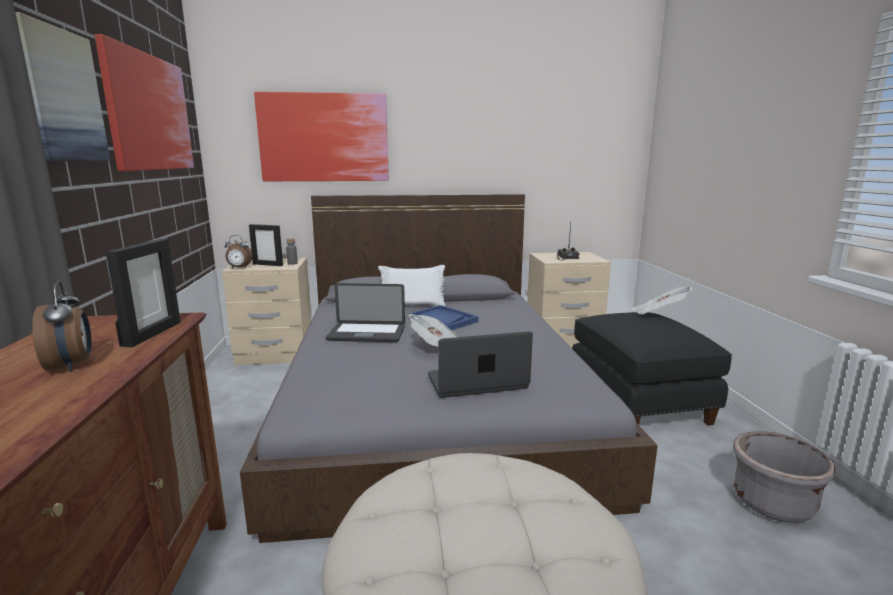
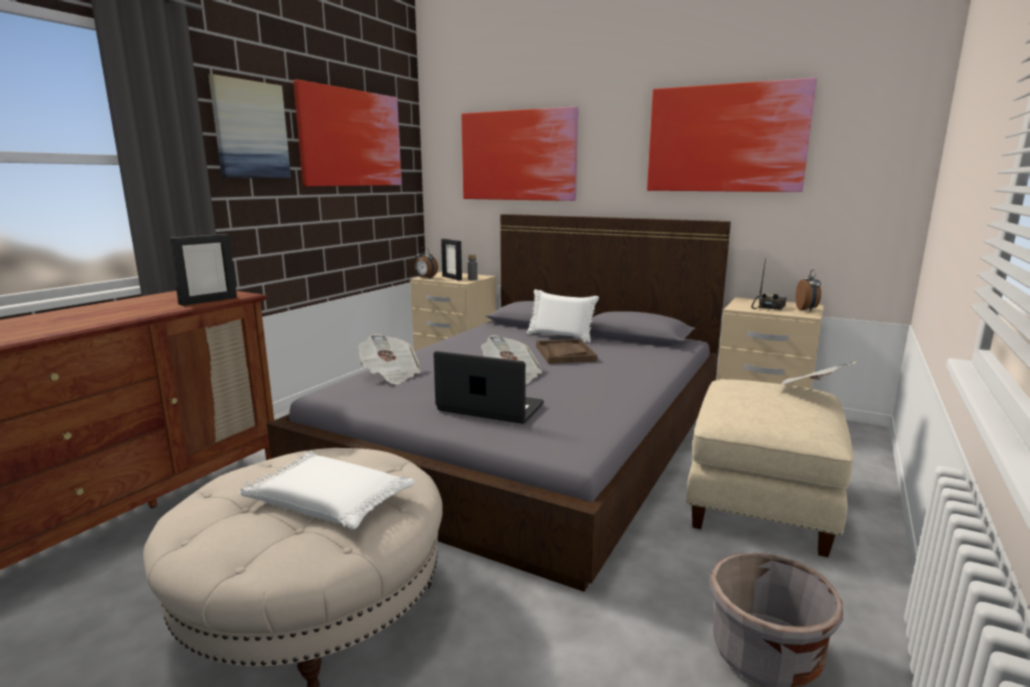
camera: 35 degrees right, 0 degrees up
alarm clock [32,281,92,372] -> alarm clock moved to [796,269,821,312]
laptop [326,283,405,342] -> none
blue tray [409,305,479,330] -> brown tray [536,339,597,364]
black ottoman [572,312,732,426] -> beige ottoman [686,380,853,557]
none -> white pillow [239,451,415,529]
none -> newspaper [358,334,421,384]
none -> picture [647,78,817,192]

